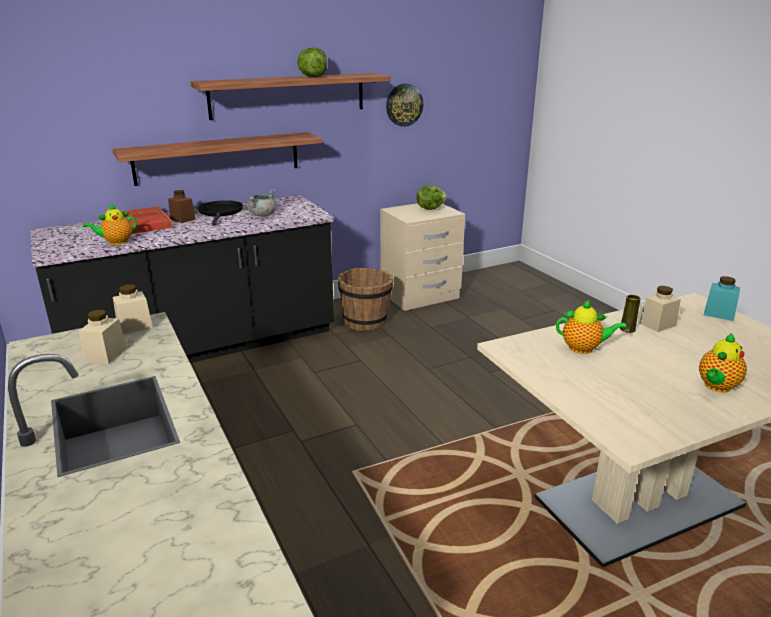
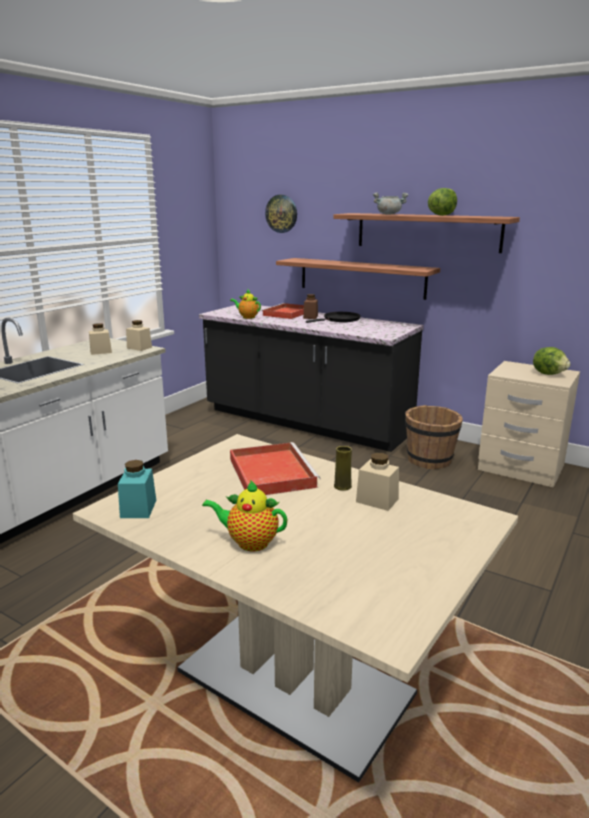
camera: 60 degrees right, 5 degrees down
grey cooking pot [248,189,276,216] -> grey cooking pot moved to [373,193,408,215]
wall clock [386,84,423,127] -> wall clock moved to [265,195,297,233]
teapot [556,300,627,354] -> red tray [230,442,320,495]
turquoise jar [704,276,740,321] -> turquoise jar moved to [118,460,156,518]

